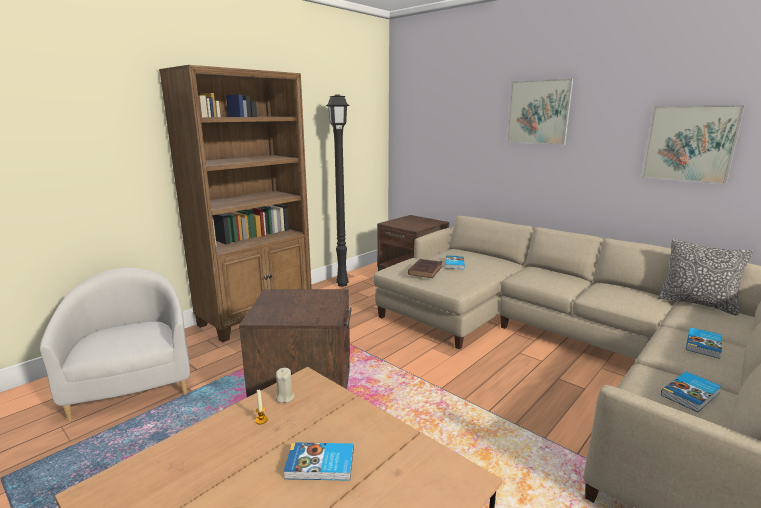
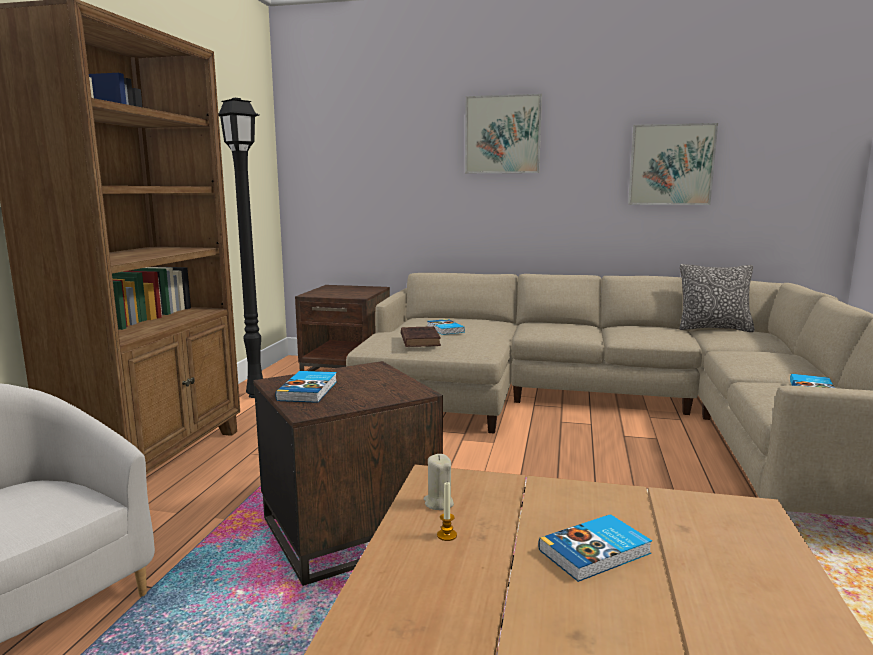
camera: 30 degrees left, 5 degrees down
book [686,327,722,359] -> book moved to [275,371,337,403]

